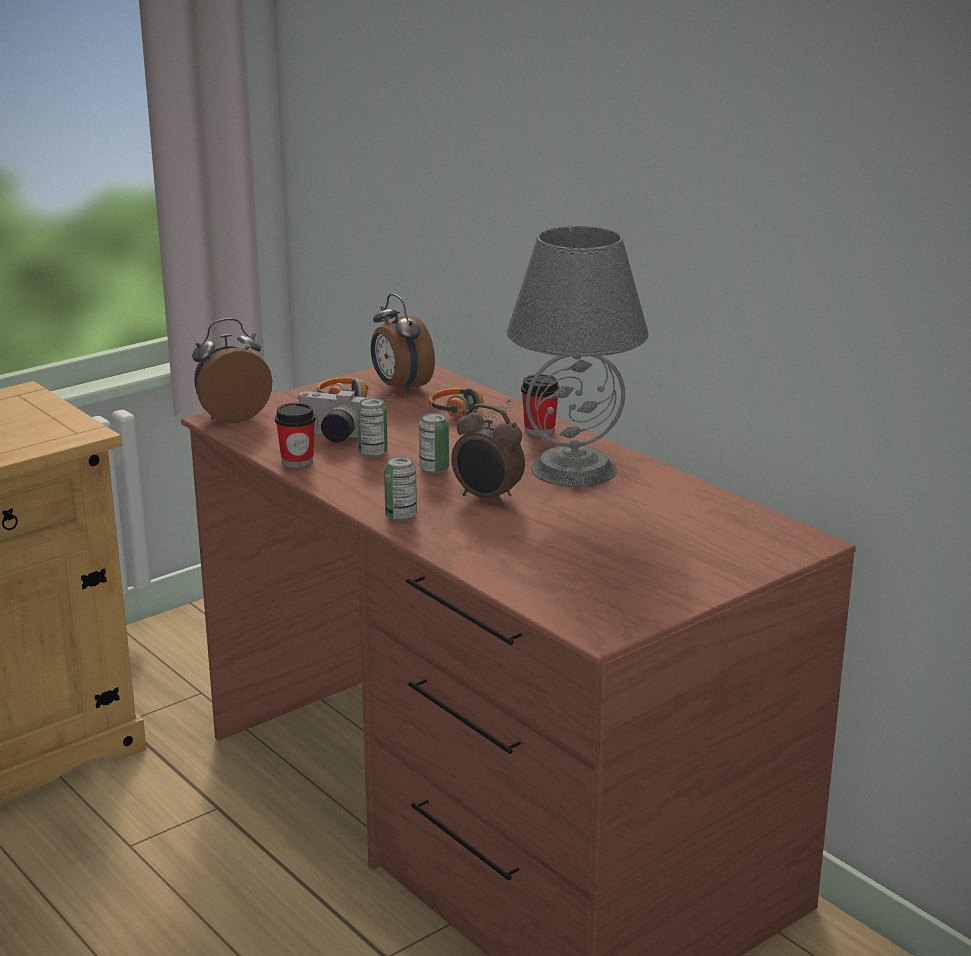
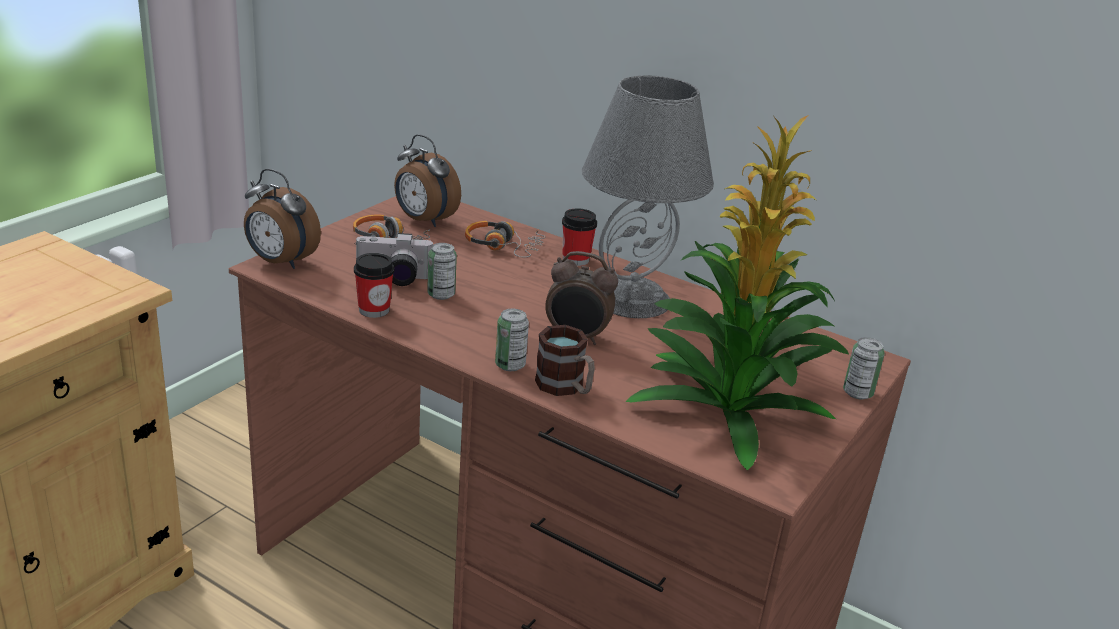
camera: 20 degrees left, 5 degrees up
alarm clock [192,318,272,423] -> alarm clock turned 105 degrees counterclockwise [244,169,321,269]
can [419,413,449,474] -> can moved to [843,337,885,399]
none -> mug [535,325,595,396]
none -> potted plant [626,115,849,470]

